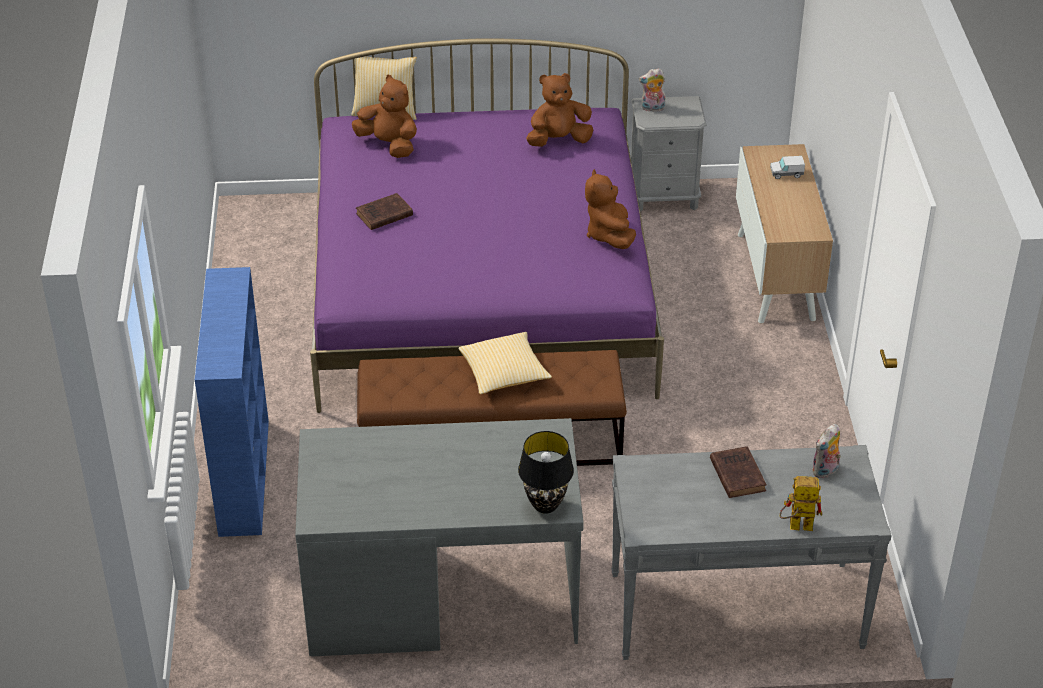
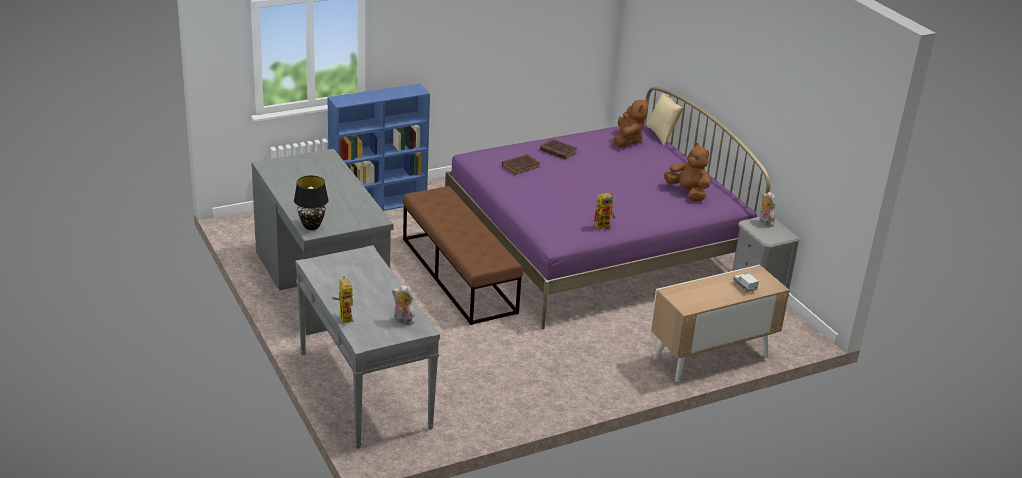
camera: 65 degrees right, 10 degrees down
pillow [458,332,552,394] -> none
brown plush toy [585,169,636,249] -> toy robot [593,192,616,230]
brown book [710,446,767,498] -> brown book moved to [502,154,540,175]

